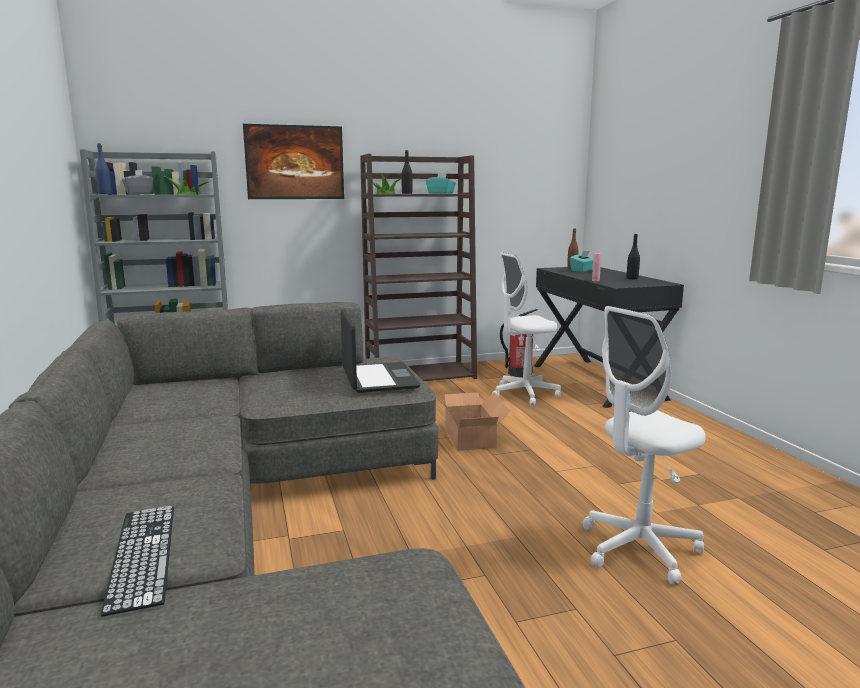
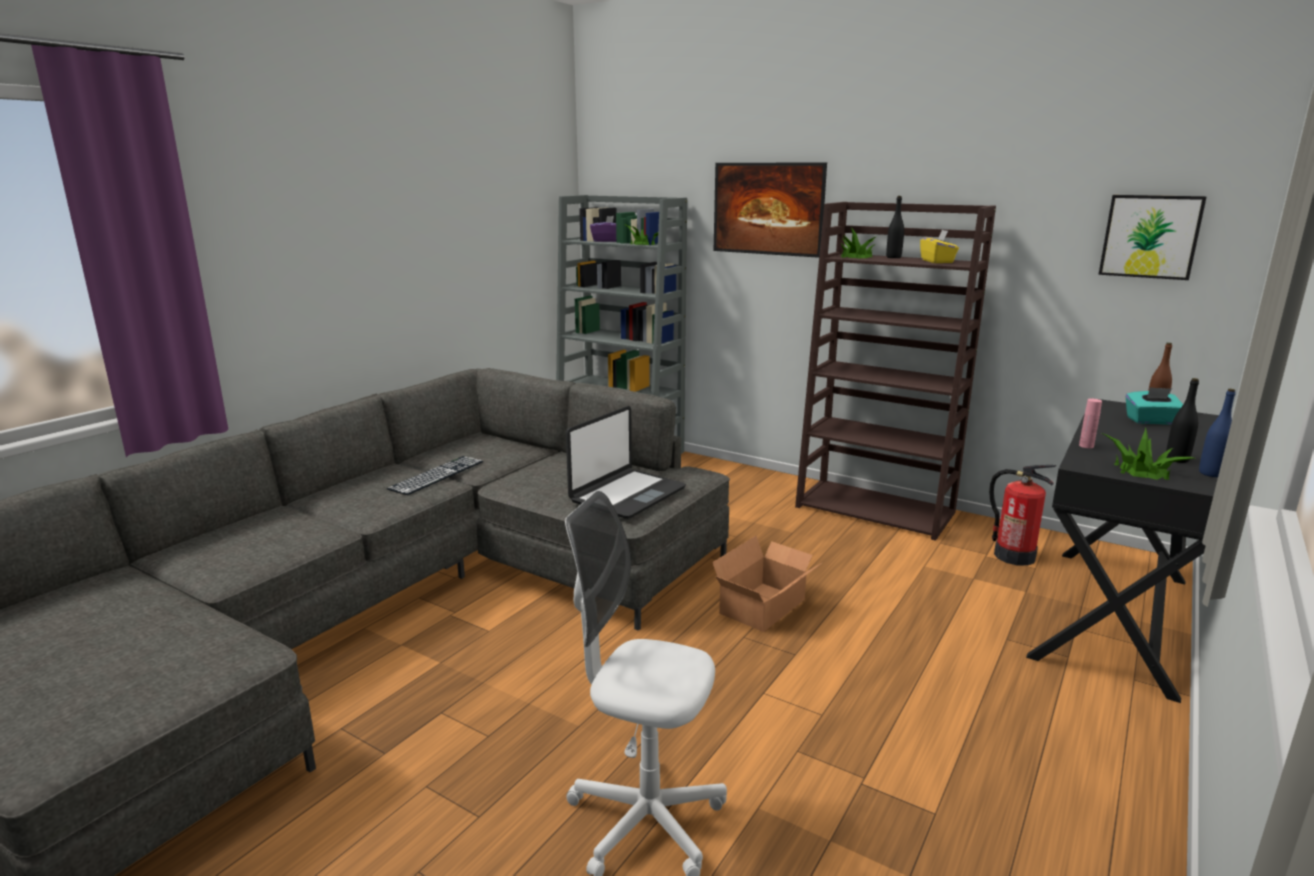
camera: 50 degrees right, 5 degrees up
blue bottle [95,143,112,195] -> blue bottle moved to [1199,389,1235,477]
keyboard [101,506,174,617] -> keyboard moved to [386,456,483,495]
grey tissue box [122,170,154,195] -> purple tissue box [590,216,616,242]
turquoise tissue box [426,172,456,194] -> yellow tissue box [920,230,959,263]
white office chair [492,252,561,406] -> none
none -> picture [1098,195,1207,280]
none -> potted plant [1102,427,1197,480]

